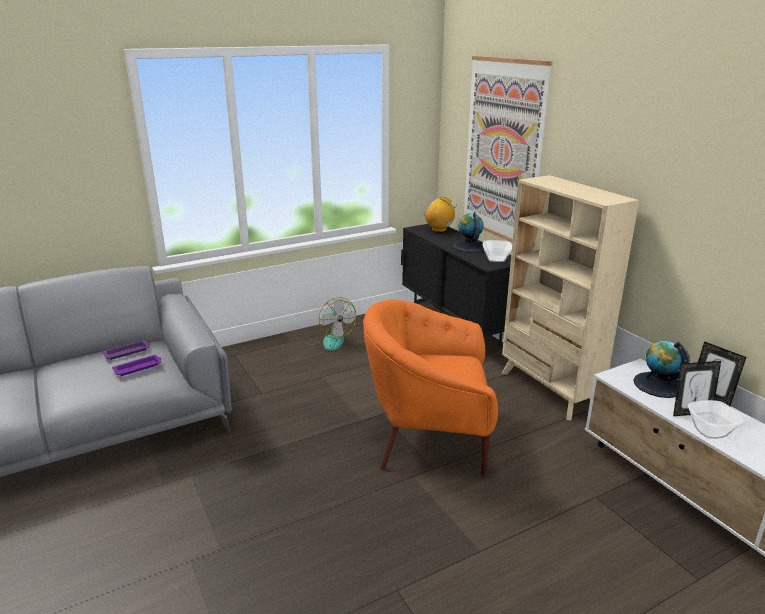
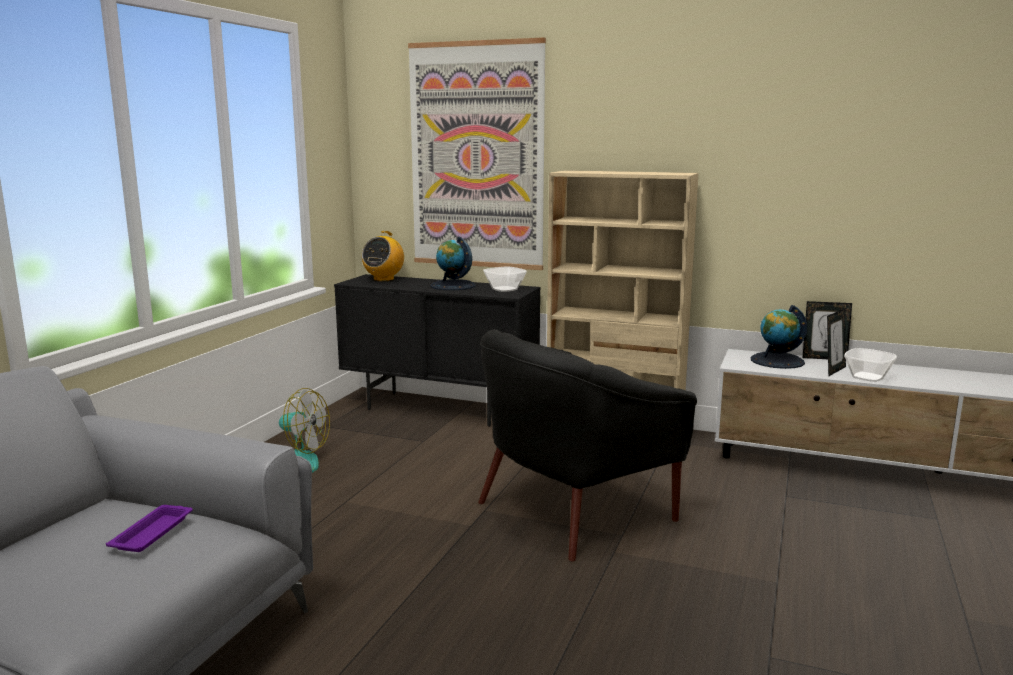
camera: 40 degrees left, 10 degrees down
purple tray [102,340,150,360] -> none
orange armchair [363,299,498,477] -> black armchair [478,329,697,561]
radio [424,196,459,232] -> radio turned 60 degrees counterclockwise [362,231,404,281]

